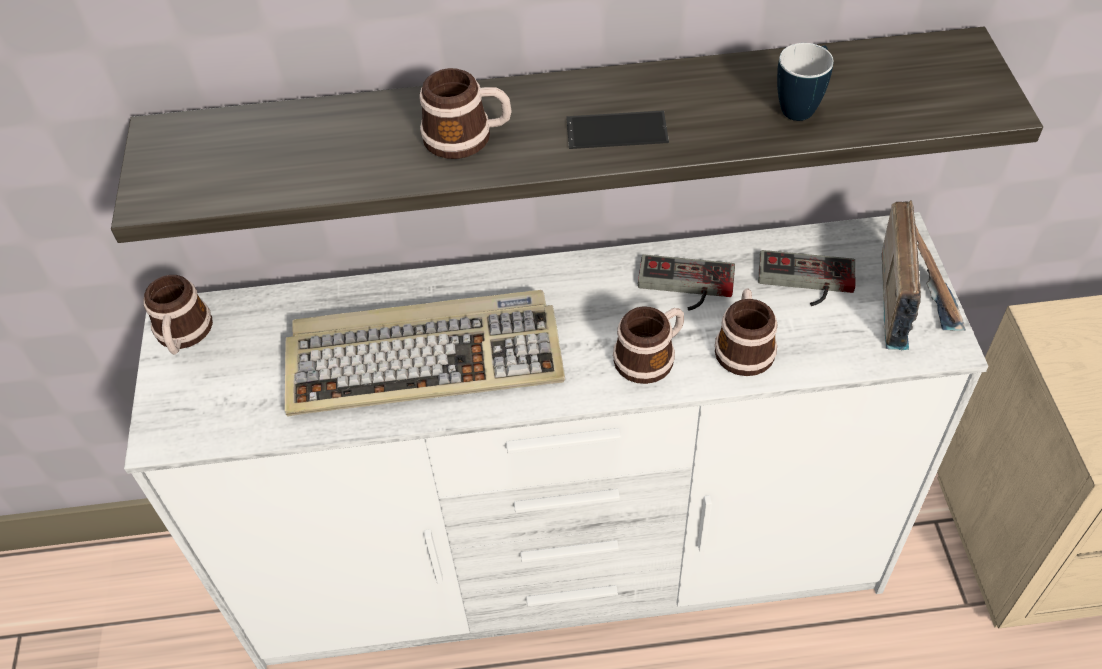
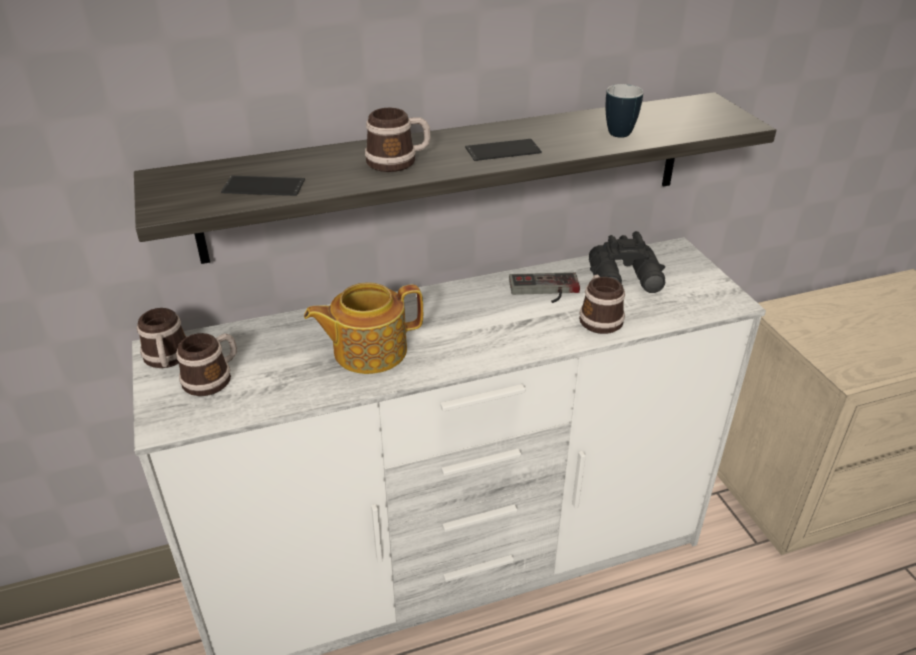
camera: 15 degrees left, 15 degrees down
keyboard [285,290,565,417] -> teapot [304,282,423,374]
mug [613,306,684,384] -> mug moved to [176,333,237,396]
game controller [758,250,855,306] -> black binoculars [589,231,665,293]
radio [881,200,966,350] -> none
none -> phone [221,176,305,196]

